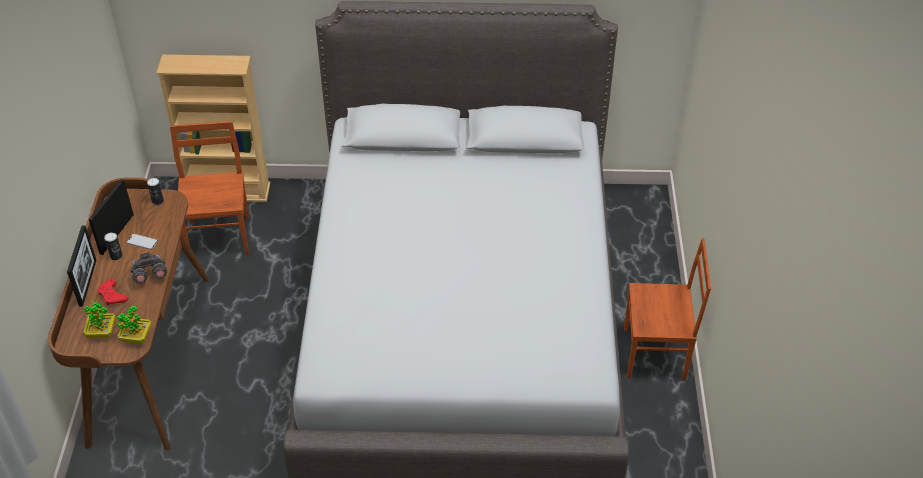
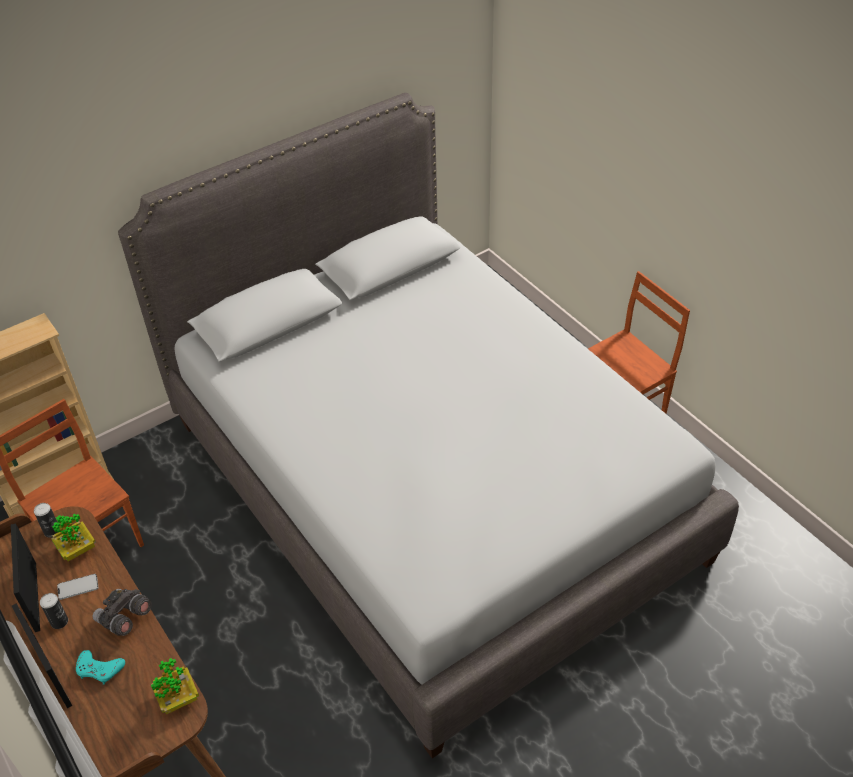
camera: 35 degrees left, 0 degrees up
potted plant [83,302,116,338] -> potted plant moved to [51,514,96,561]
red game controller [98,279,128,305] -> turquoise game controller [76,650,125,684]

